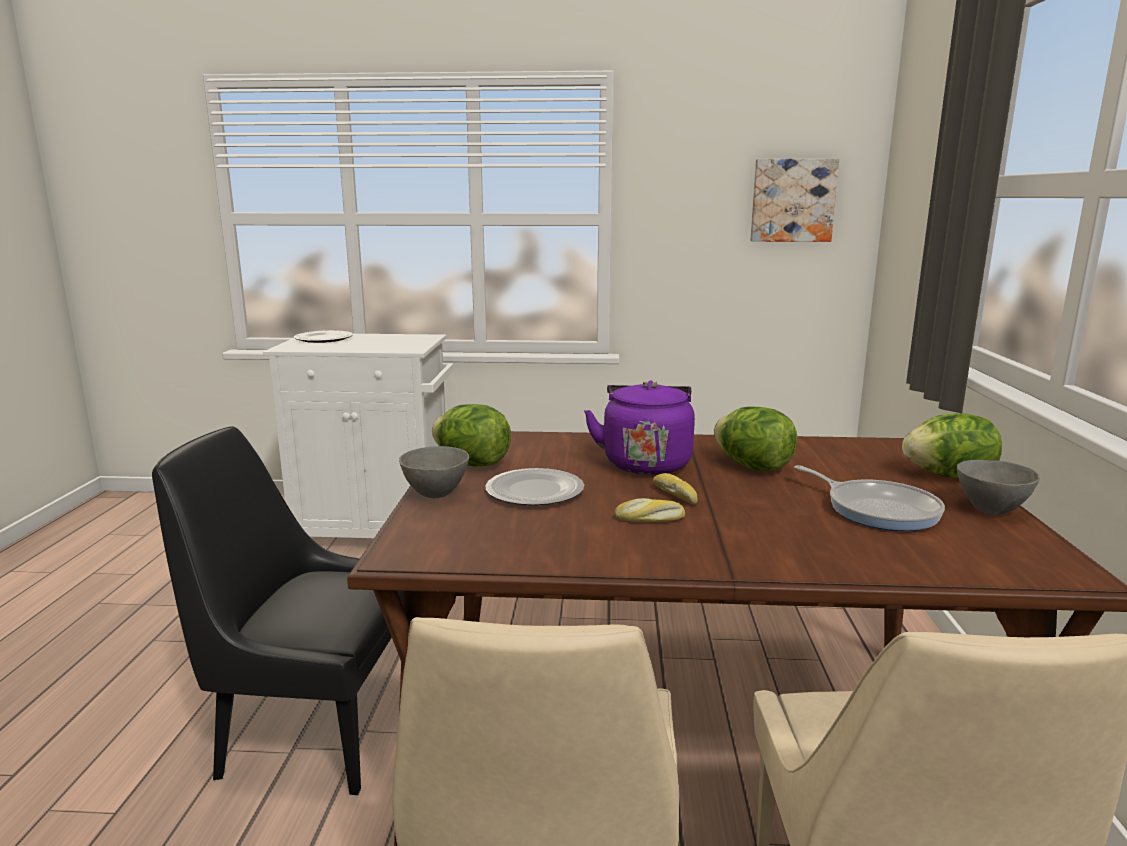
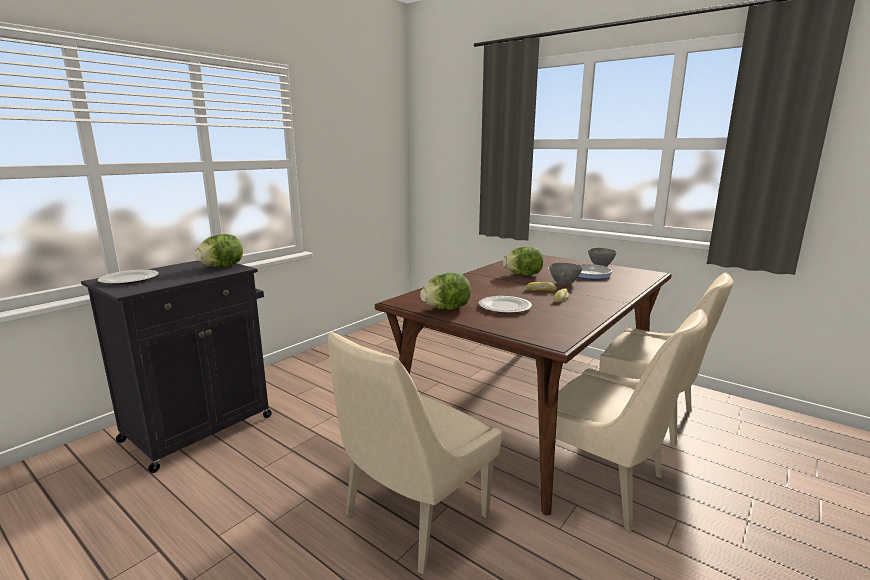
camera: 55 degrees left, 0 degrees up
black chair [152,426,404,795] -> beige chair [328,332,502,574]
white cabinet [263,334,453,538] -> black cabinet [81,260,272,473]
grey bowl [399,446,469,498] -> grey bowl moved to [549,263,582,285]
purple kettle [584,380,695,475] -> none
picture [750,159,839,242] -> none
lettuce [902,413,1002,479] -> lettuce moved to [195,234,243,267]

